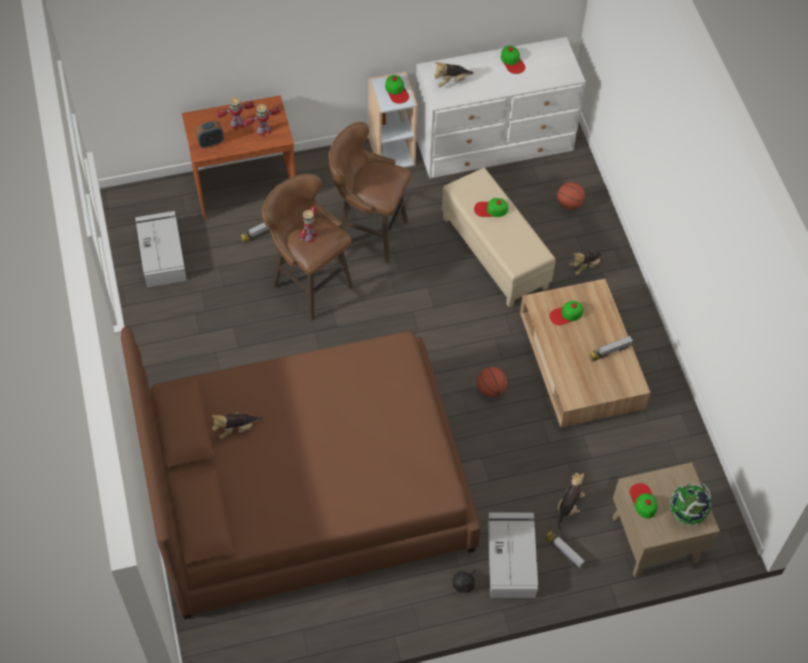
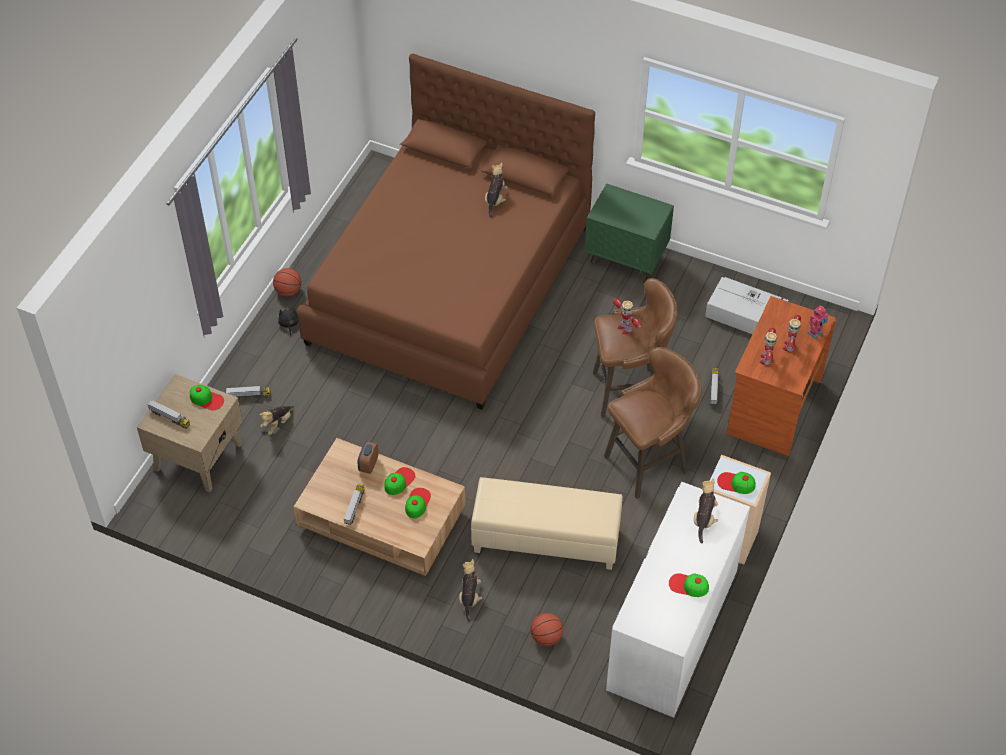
camera: 130 degrees right, 5 degrees down
alarm clock [195,121,224,148] -> alarm clock moved to [357,441,379,474]
cap [474,198,508,217] -> cap moved to [384,467,415,495]
basketball [477,367,507,397] -> basketball moved to [273,268,301,296]
grey storage box [488,513,538,598] -> none
plush toy [557,473,585,529] -> plush toy turned 60 degrees clockwise [259,405,294,435]
globe [670,483,711,526] -> toy truck [147,399,190,429]
none -> green nightstand [585,183,674,281]
none -> toy robot [808,305,828,339]

